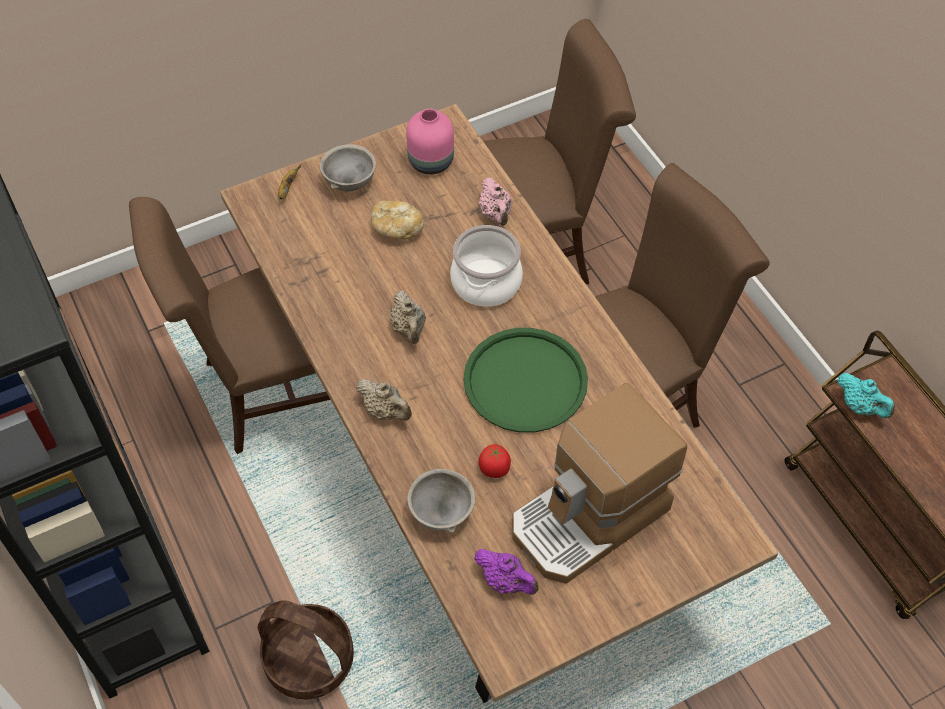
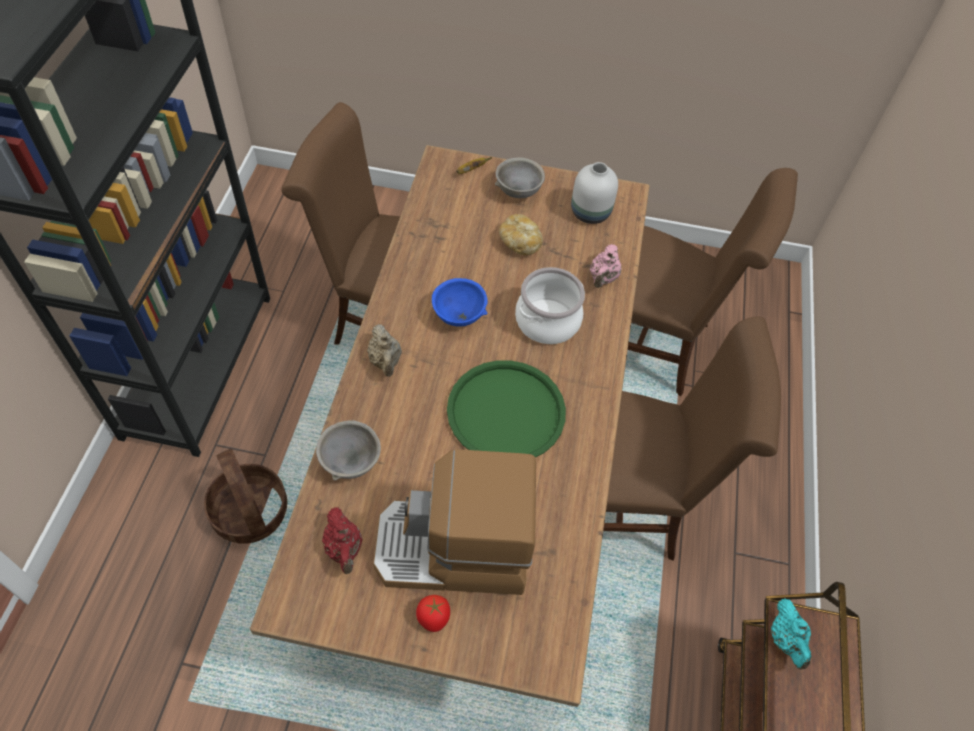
camera: 35 degrees right, 0 degrees up
beige teapot [390,290,426,344] -> blue bowl [432,278,488,327]
pink vase [406,109,454,175] -> white vase [571,162,618,224]
purple teapot [474,549,539,595] -> red teapot [322,507,362,574]
tomato [479,444,511,478] -> tomato moved to [416,595,450,632]

